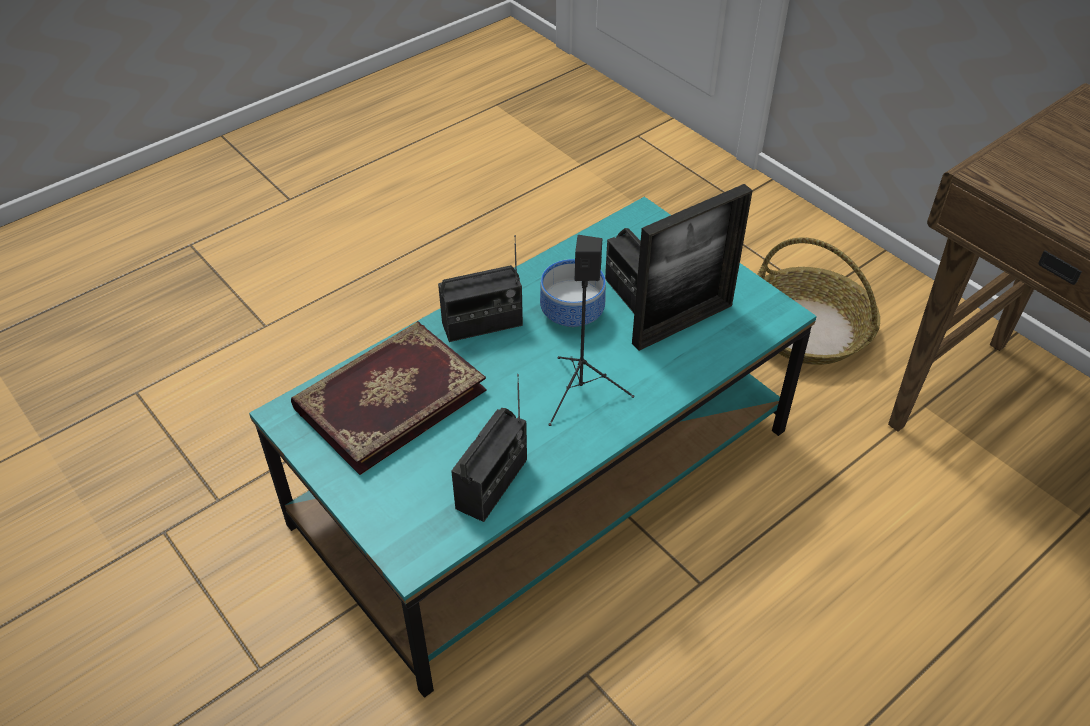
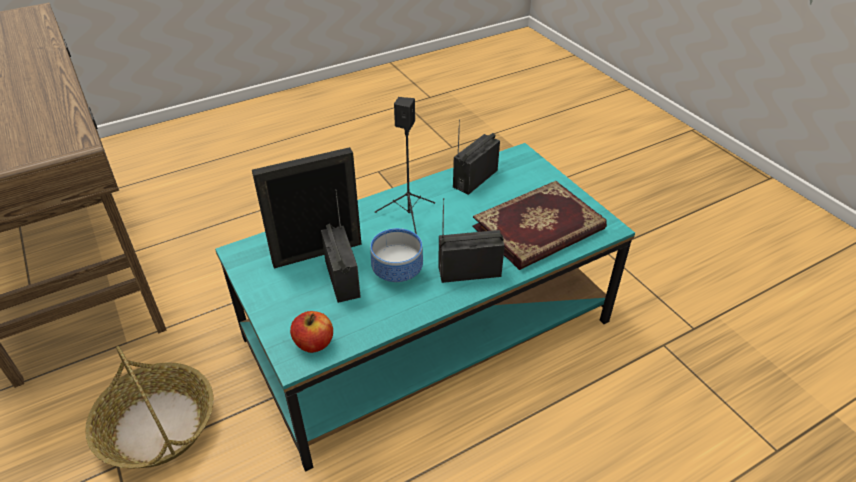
camera: 170 degrees left, 5 degrees down
none -> apple [290,311,333,353]

